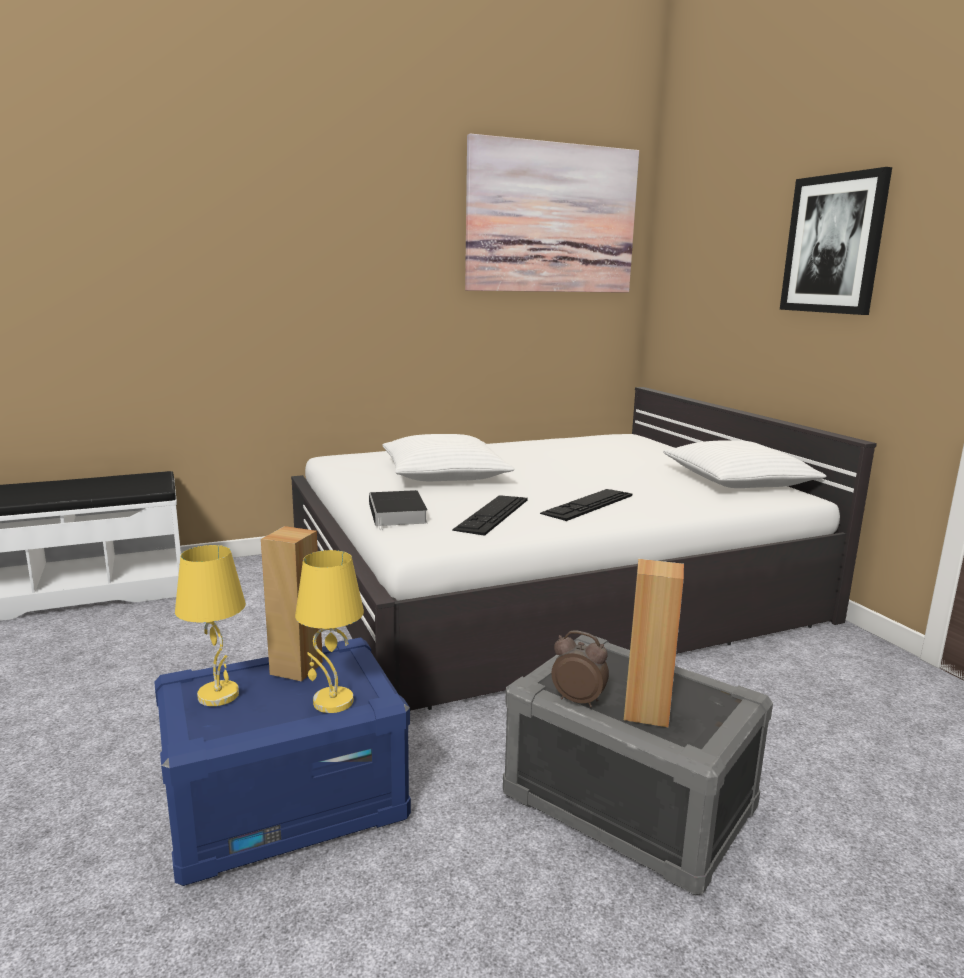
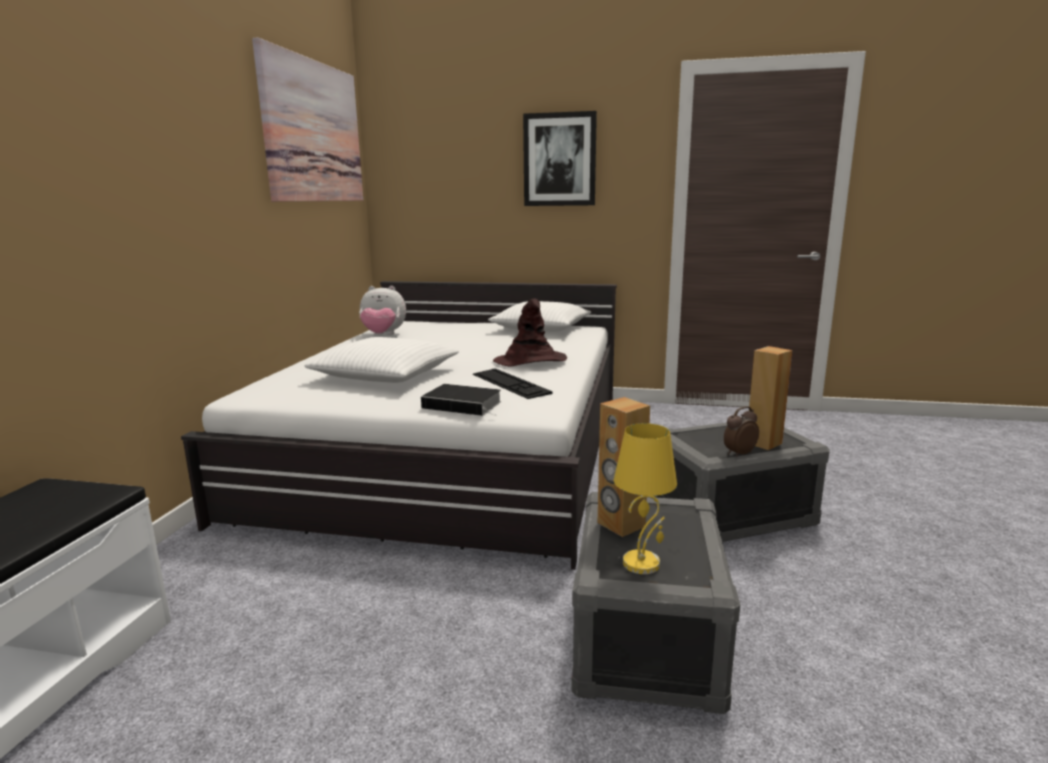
camera: 55 degrees left, 0 degrees up
blue storage box [154,637,411,886] -> grey storage box [571,492,740,714]
yellow table lamp [295,550,364,713] -> none
keyboard [540,489,632,521] -> brown hat [493,298,567,367]
none -> plush toy [359,286,406,335]

